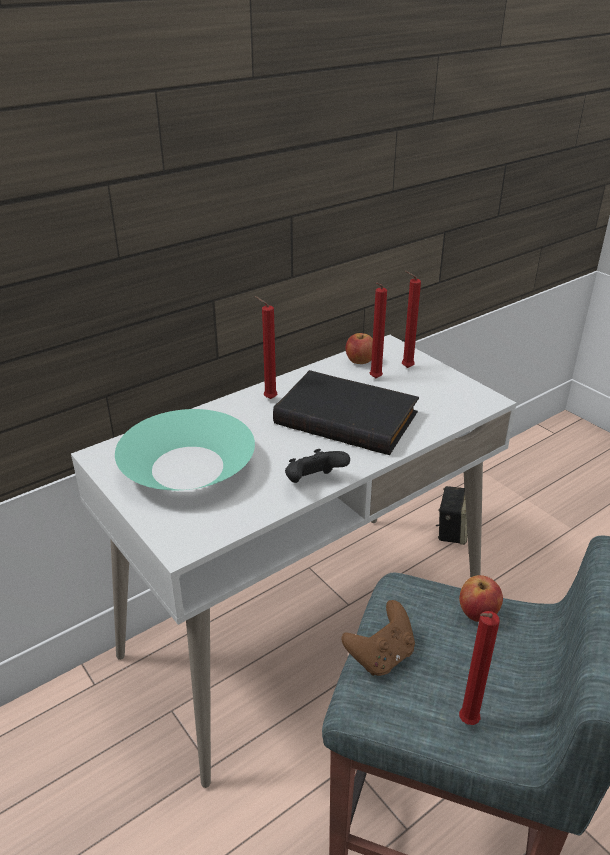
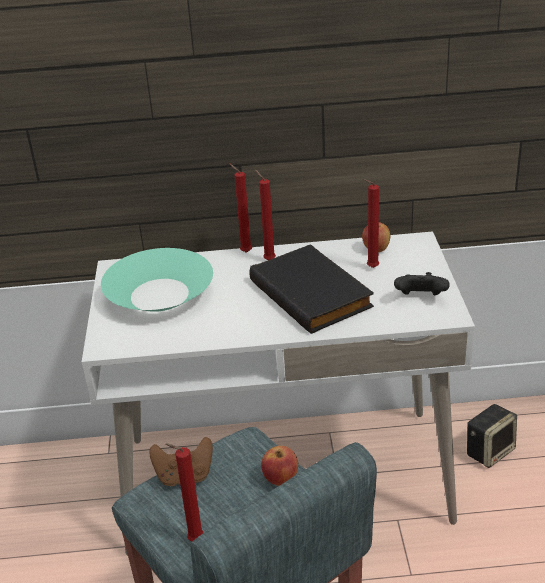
camera: 35 degrees right, 0 degrees up
black game controller [285,449,350,483] -> black game controller moved to [394,272,450,295]
red candle [402,271,421,368] -> red candle moved to [229,163,252,253]

